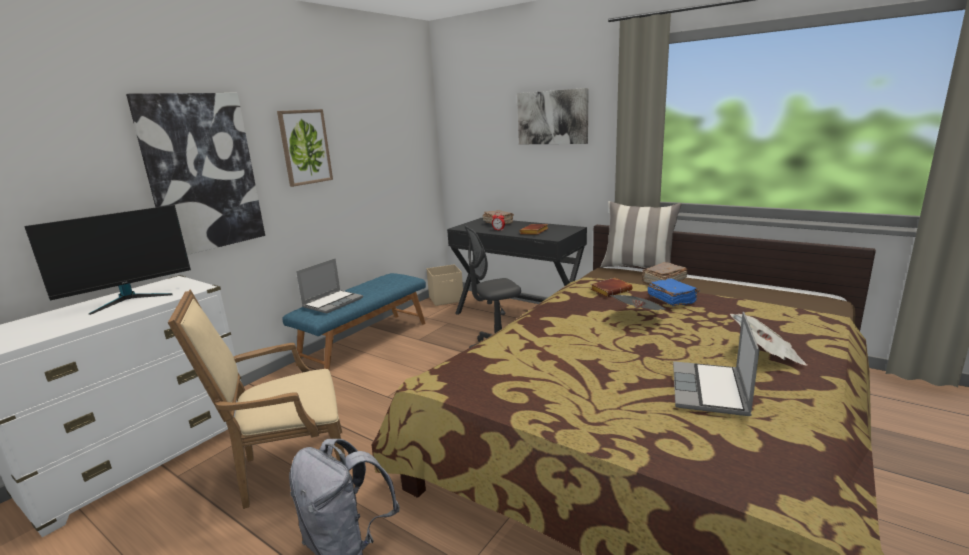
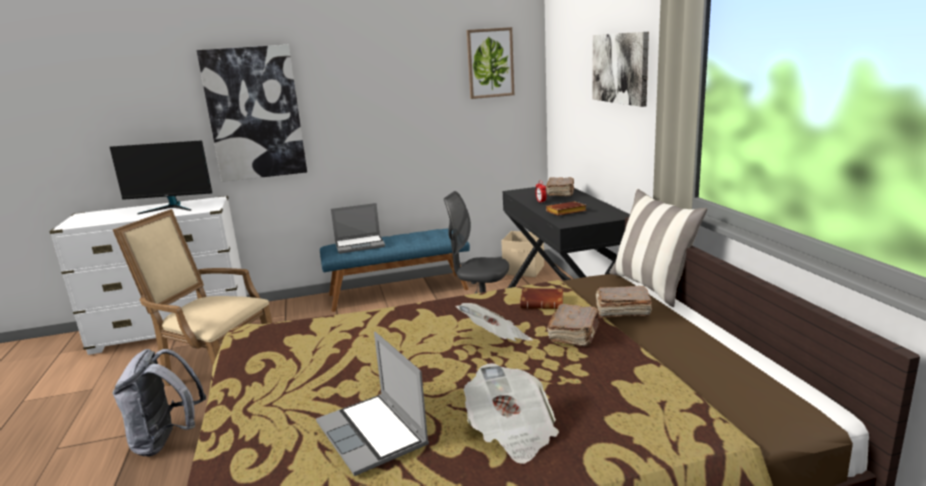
camera: 40 degrees right, 0 degrees up
picture [277,109,333,187] -> picture moved to [467,27,514,99]
blue book [647,278,699,306] -> brown book [547,304,599,346]
laptop [673,312,759,416] -> laptop turned 90 degrees counterclockwise [316,332,429,476]

